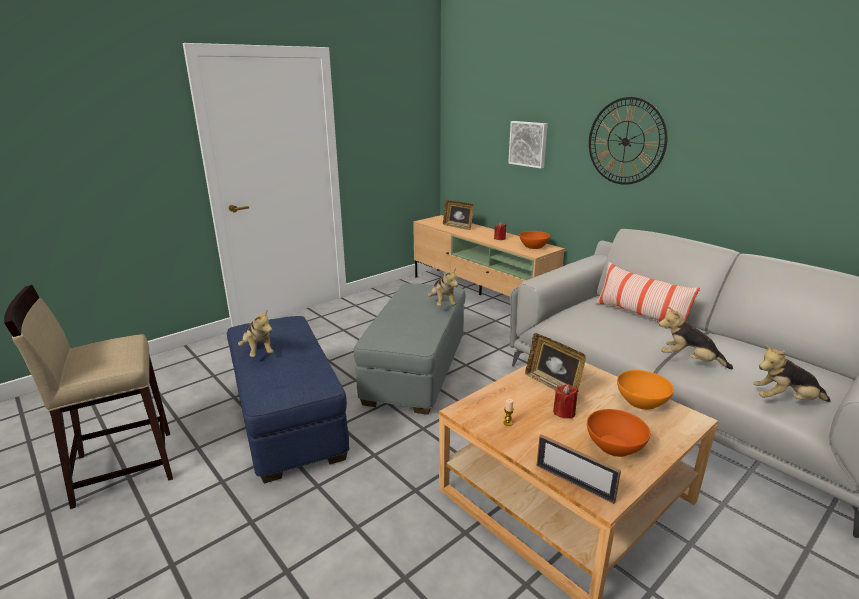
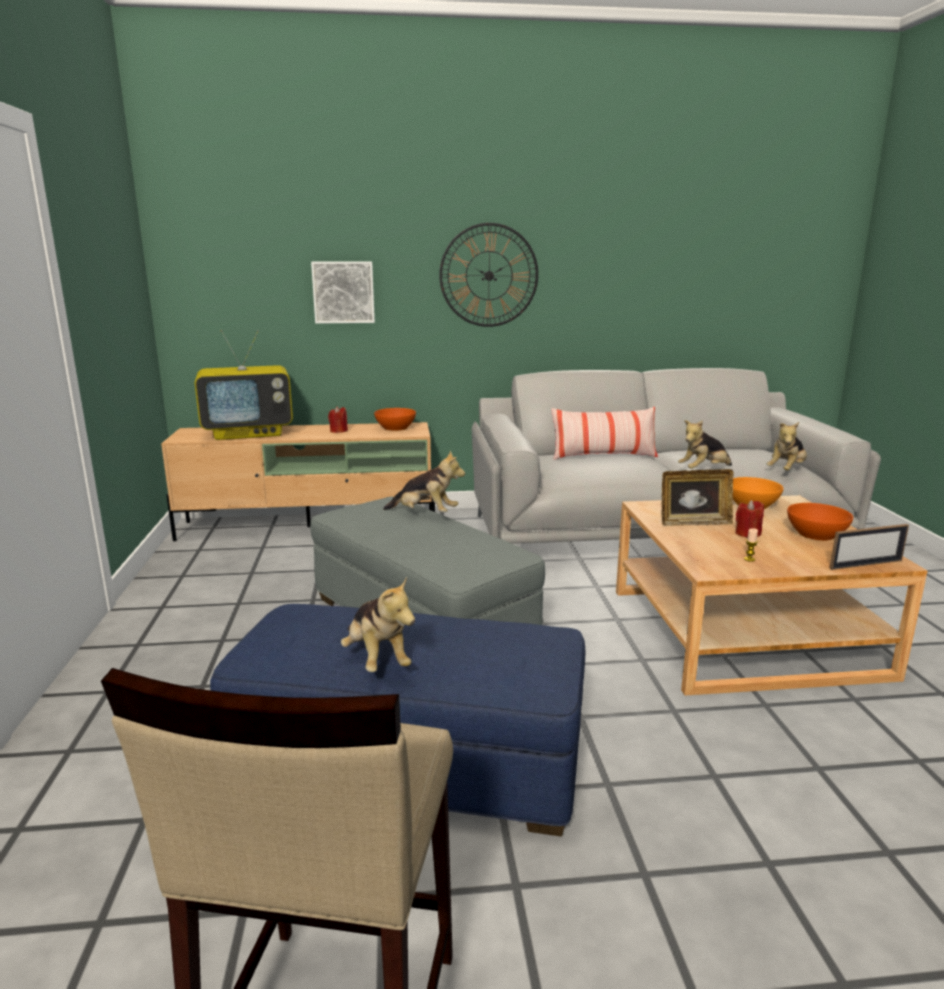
camera: 55 degrees left, 5 degrees down
plush toy [238,309,274,357] -> plush toy turned 60 degrees clockwise [341,577,415,672]
picture frame [443,200,474,230] -> television [195,330,293,440]

